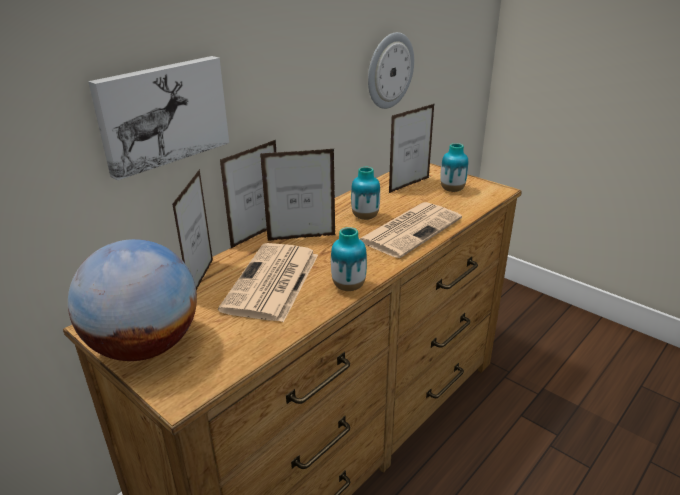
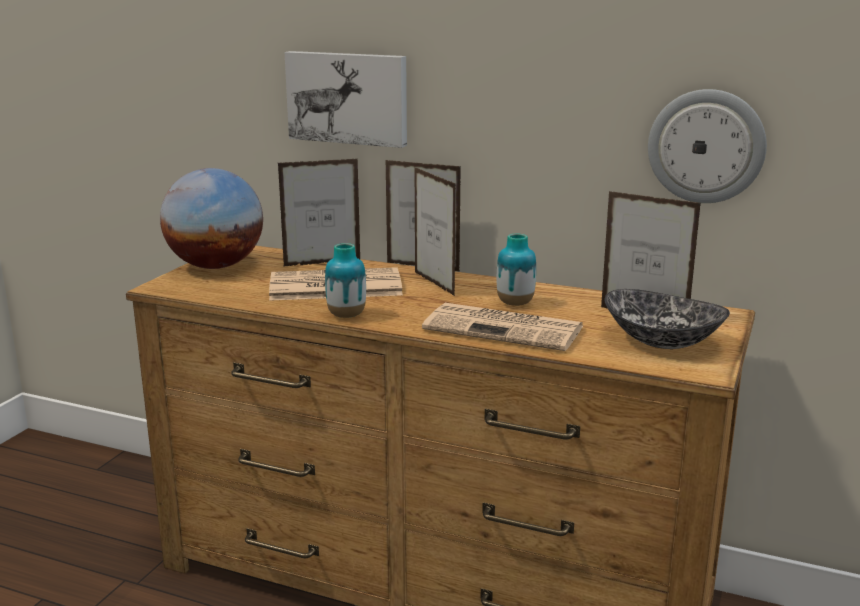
camera: 70 degrees right, 10 degrees down
vase [440,143,468,192] -> bowl [604,289,730,349]

